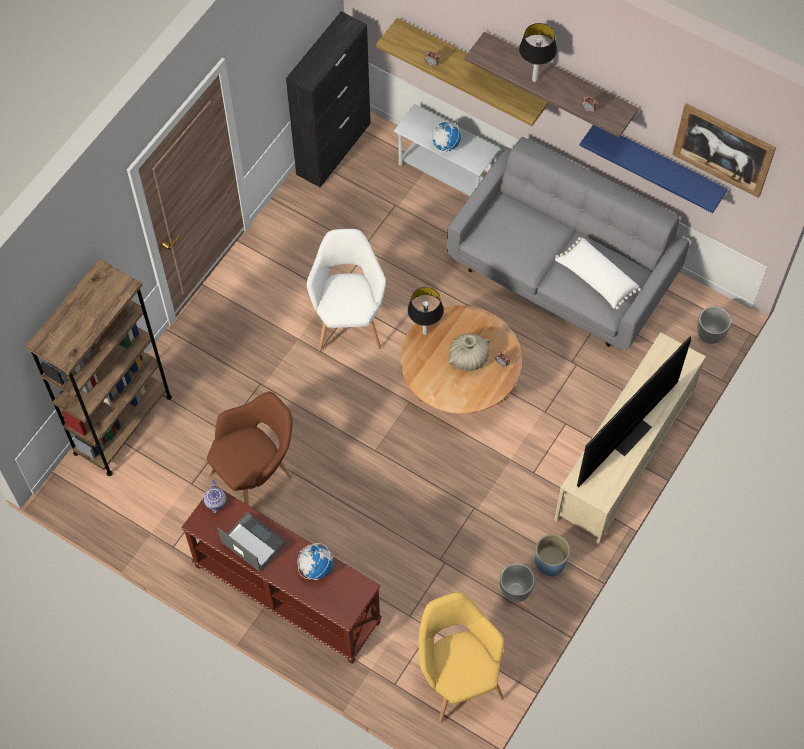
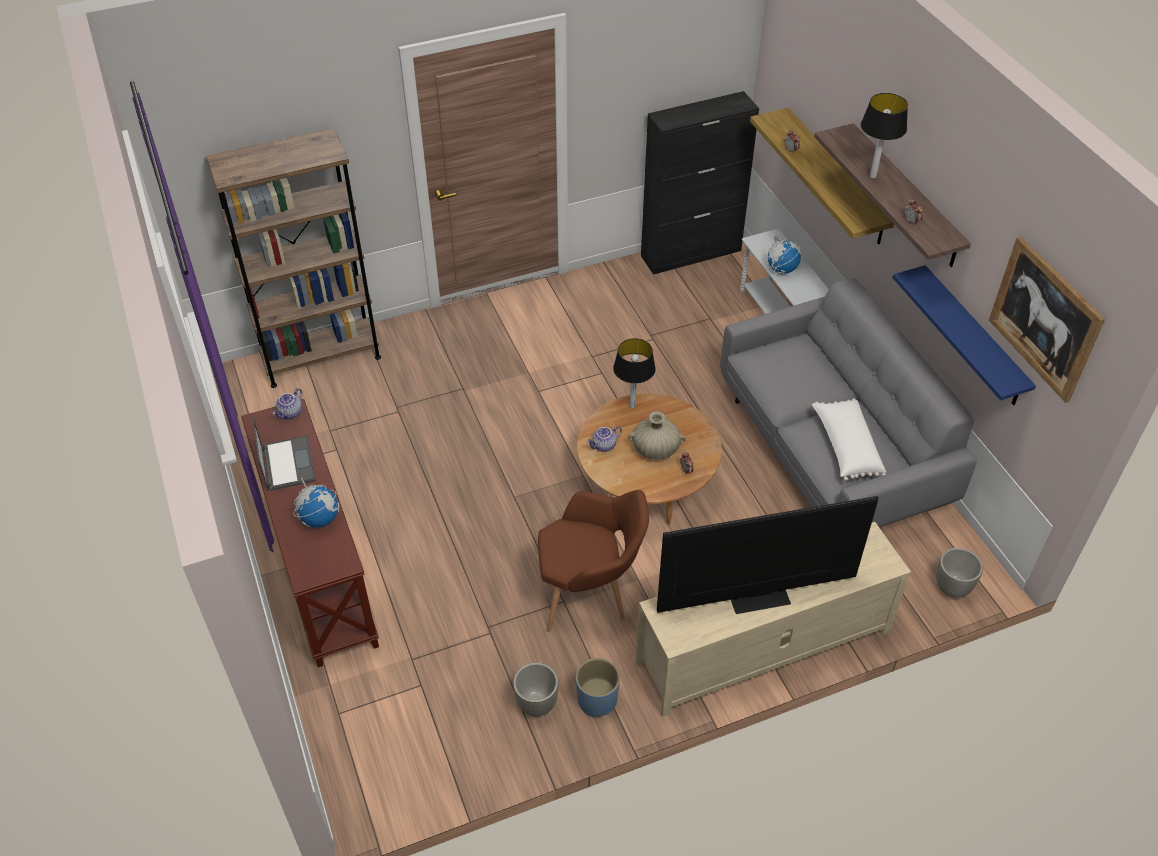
camera: 35 degrees right, 15 degrees down
brown armchair [207,392,293,506] -> brown armchair moved to [538,490,649,632]
white armchair [307,229,386,351] -> none
yellow armchair [419,592,504,723] -> none
none -> teapot [587,426,622,452]

